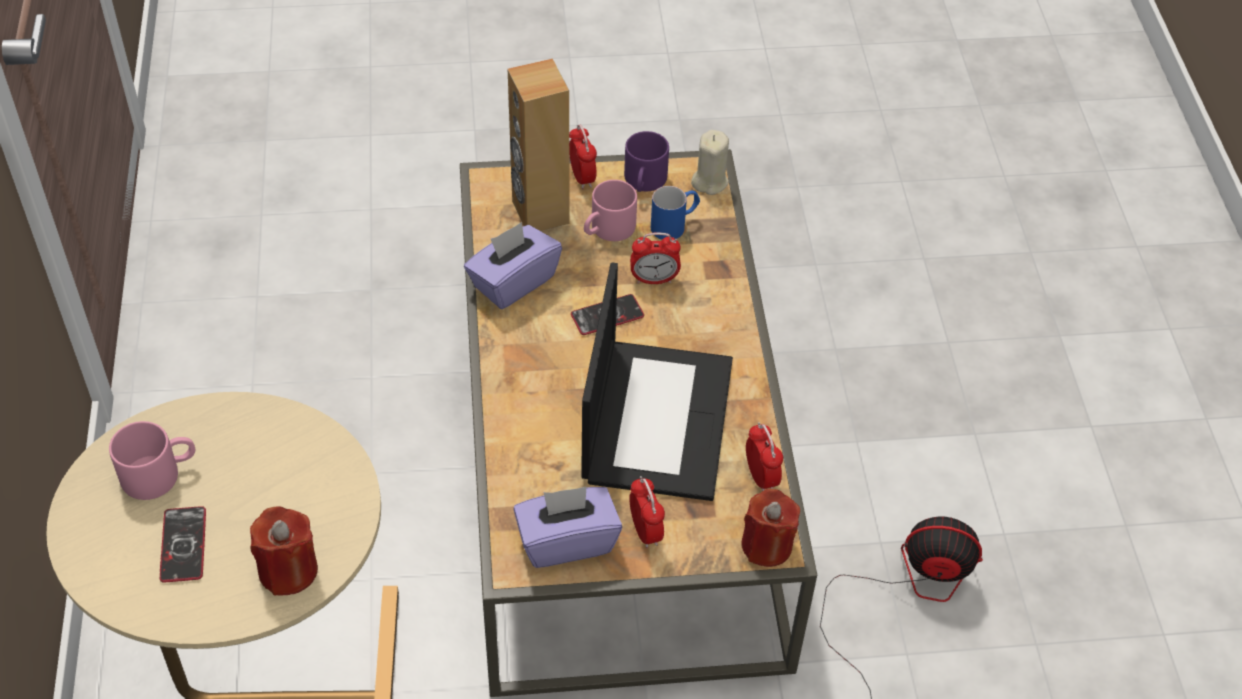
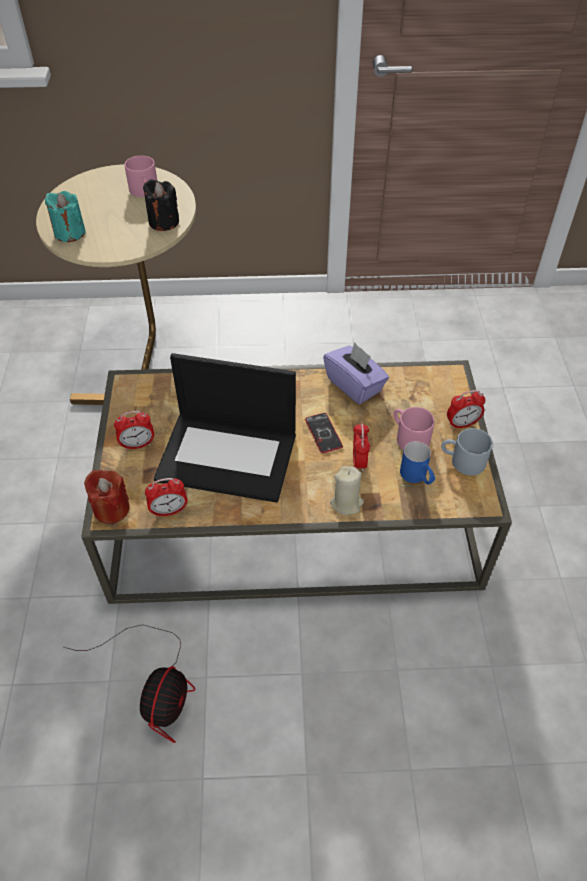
camera: 95 degrees right, 0 degrees up
phone [160,506,206,582] -> none
red candle [250,506,318,596] -> turquoise candle [45,191,86,242]
brown speaker [508,59,570,231] -> none
purple tissue box [513,487,622,568] -> none
purple mug [624,131,669,192] -> grey mug [441,428,493,476]
beige candle [691,130,729,195] -> beige candle moved to [330,466,364,515]
none -> black candle [143,179,179,231]

